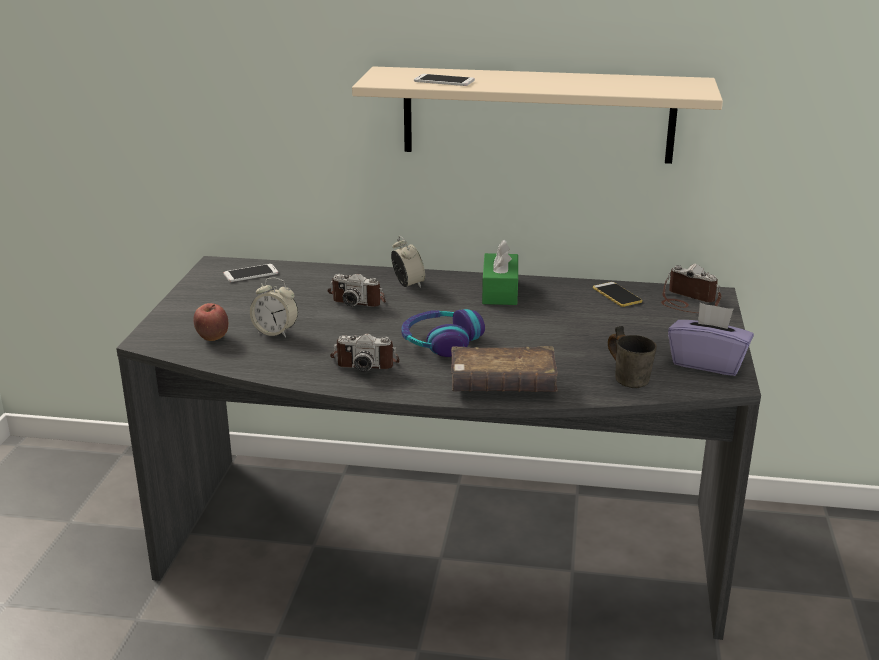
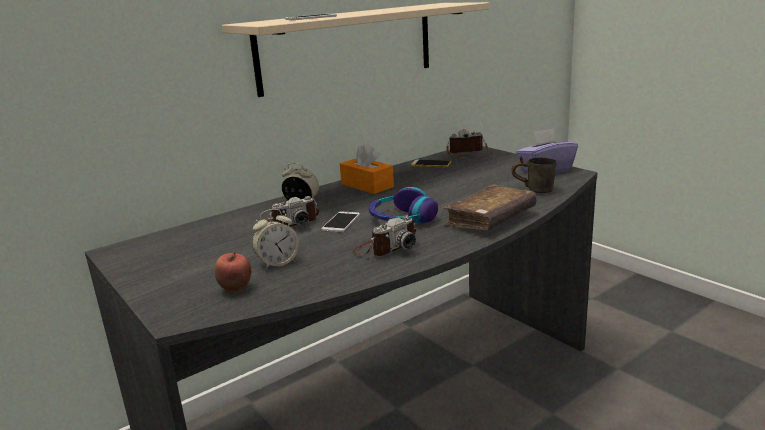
camera: 45 degrees left, 5 degrees down
phone [223,264,278,282] -> phone moved to [321,211,360,232]
green tissue box [482,240,518,305] -> orange tissue box [340,143,394,194]

